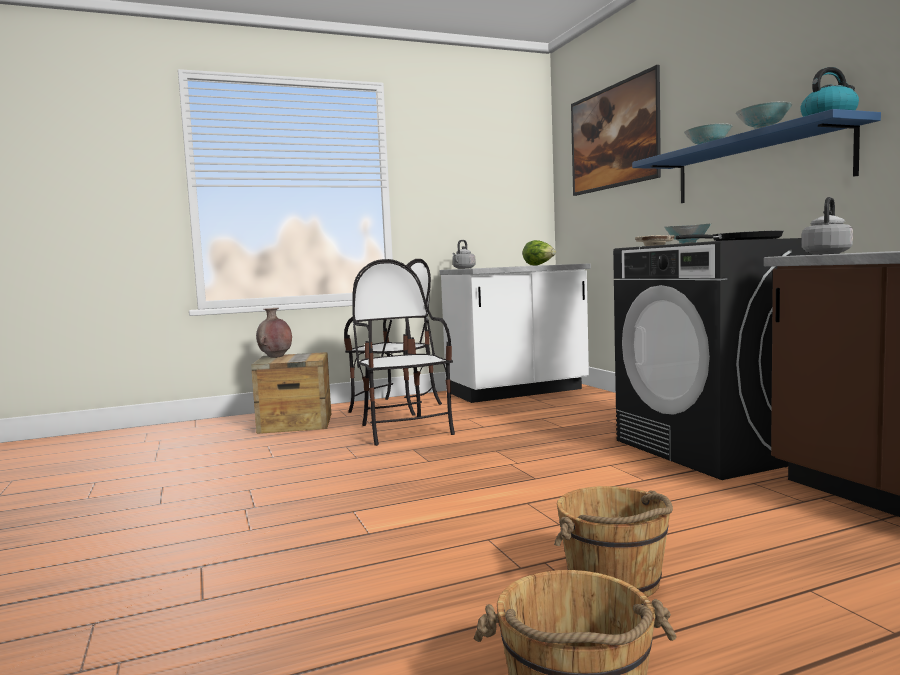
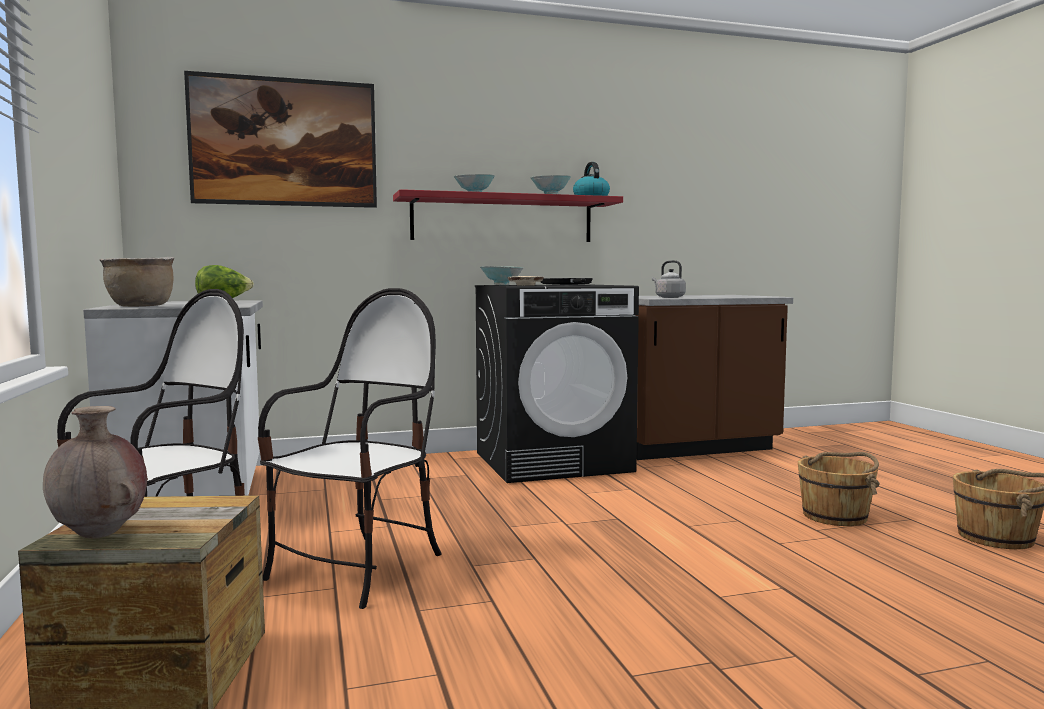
camera: 85 degrees left, 0 degrees up
chair [352,259,455,446] -> chair turned 135 degrees clockwise [258,288,442,609]
grey kettle [452,240,476,269] -> brown cooking pot [99,257,174,307]
blue shelf [632,109,881,203] -> red shelf [393,189,623,242]

